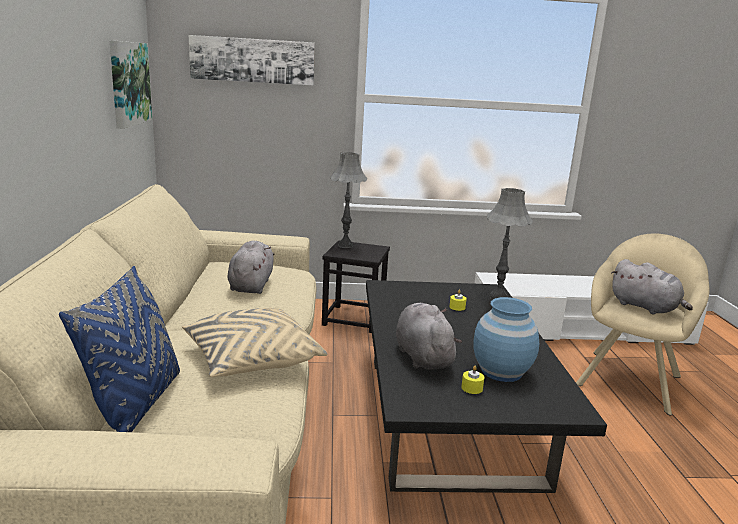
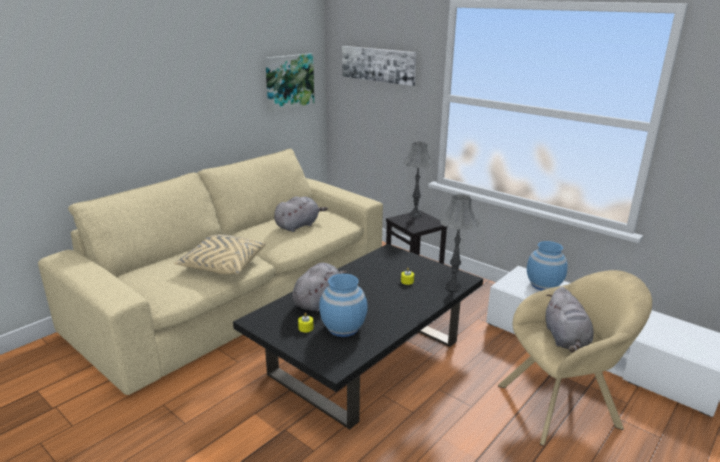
camera: 45 degrees right, 5 degrees up
blue pillow [59,266,180,432] -> none
none -> blue vase [527,241,568,291]

